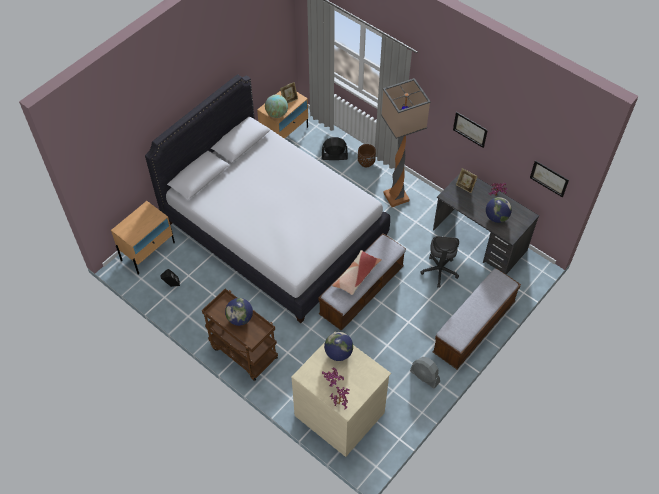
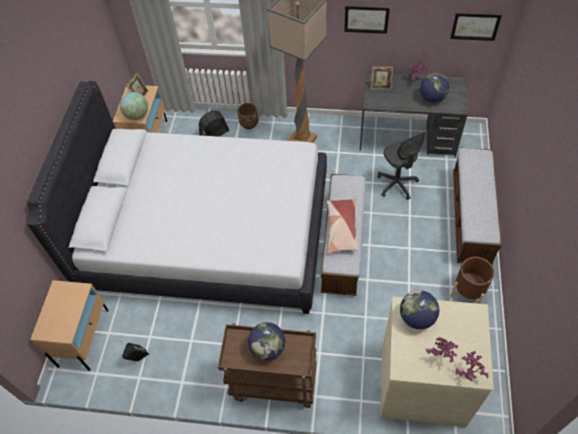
camera: 30 degrees left, 0 degrees up
grey fan [410,357,440,389] -> brown planter [450,257,494,304]

